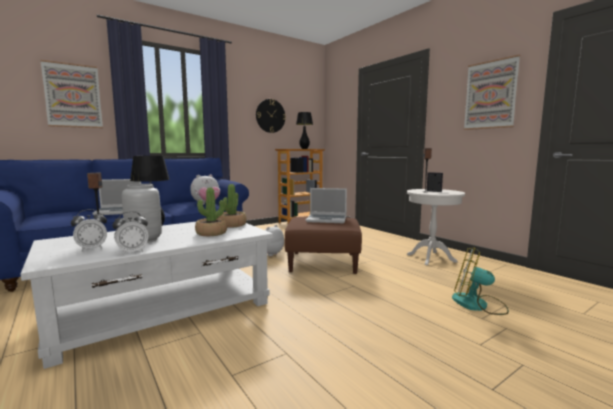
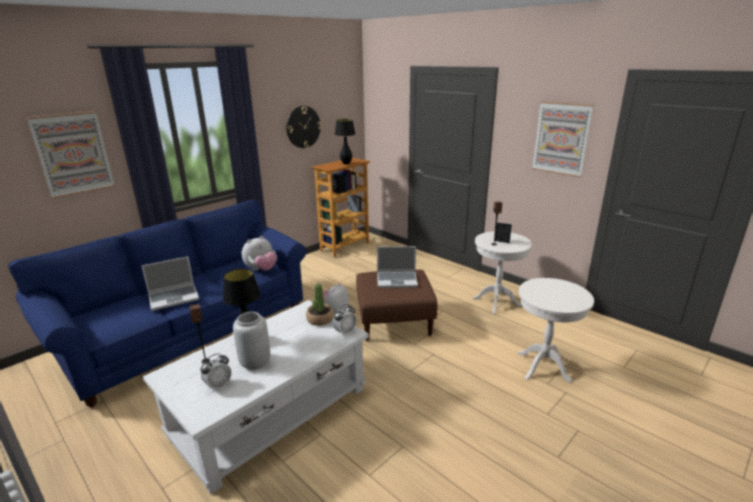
camera: 10 degrees left, 15 degrees up
alarm clock [112,211,149,255] -> alarm clock moved to [333,304,357,337]
potted plant [195,187,227,236] -> none
fan [452,247,509,315] -> white side table [518,278,594,383]

